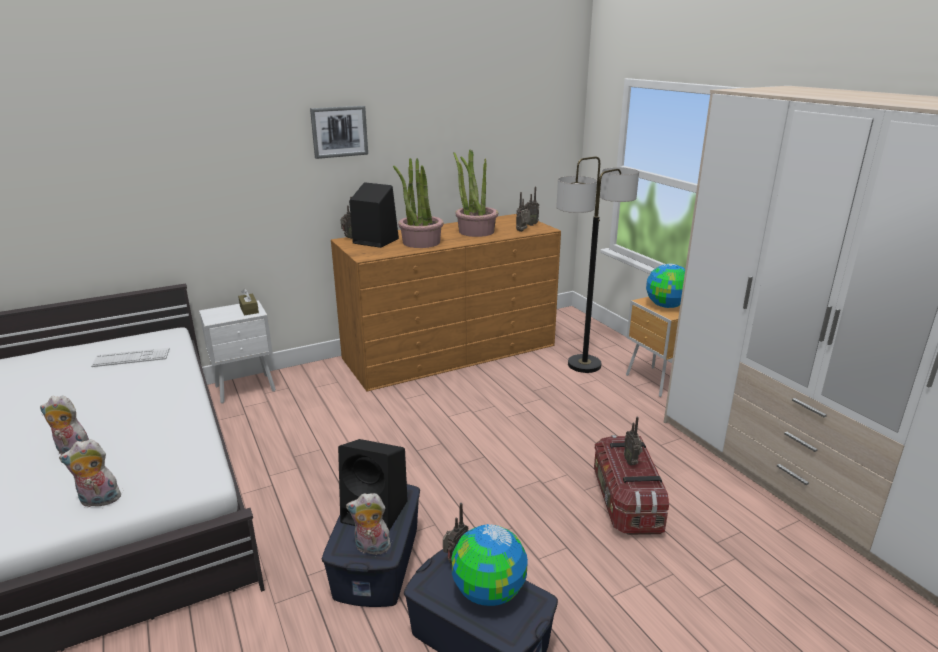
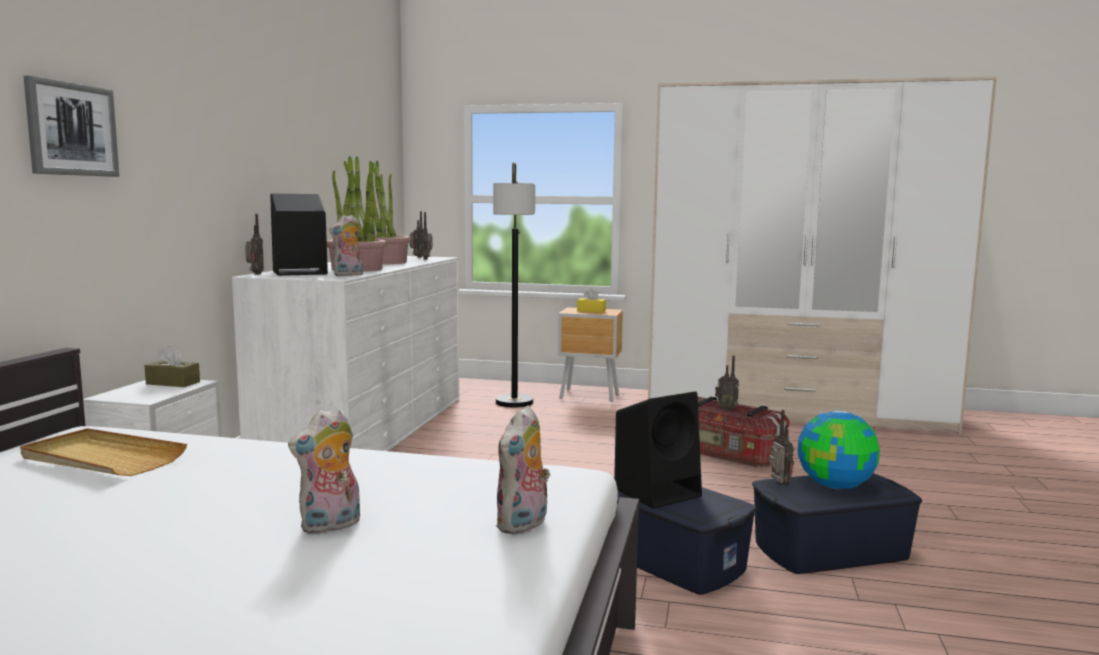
camera: 50 degrees left, 15 degrees down
keyboard [91,348,169,367] -> beige tray [20,428,187,476]
picture [310,106,368,159] -> picture moved to [24,76,120,177]
brown dresser [331,214,561,391] -> white dresser [232,256,459,451]
plush toy [346,493,393,555] -> plush toy moved to [329,215,363,276]
globe [646,264,685,308] -> yellow tissue box [577,288,606,313]

